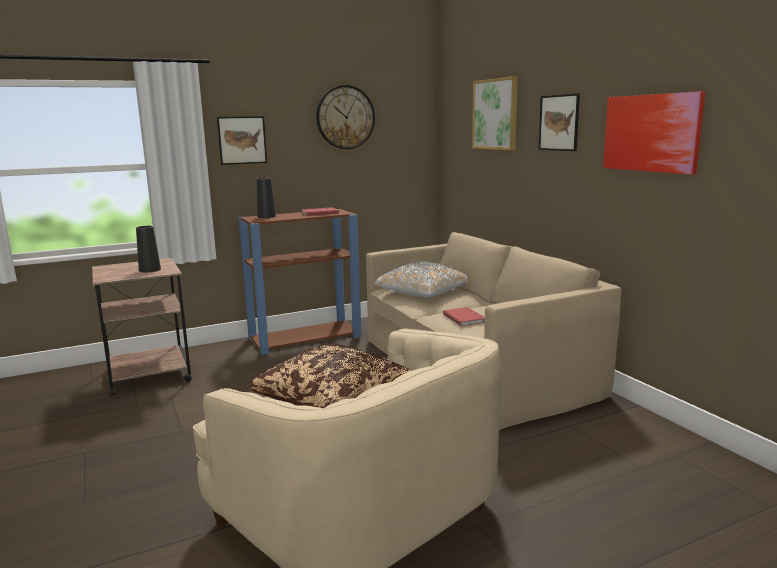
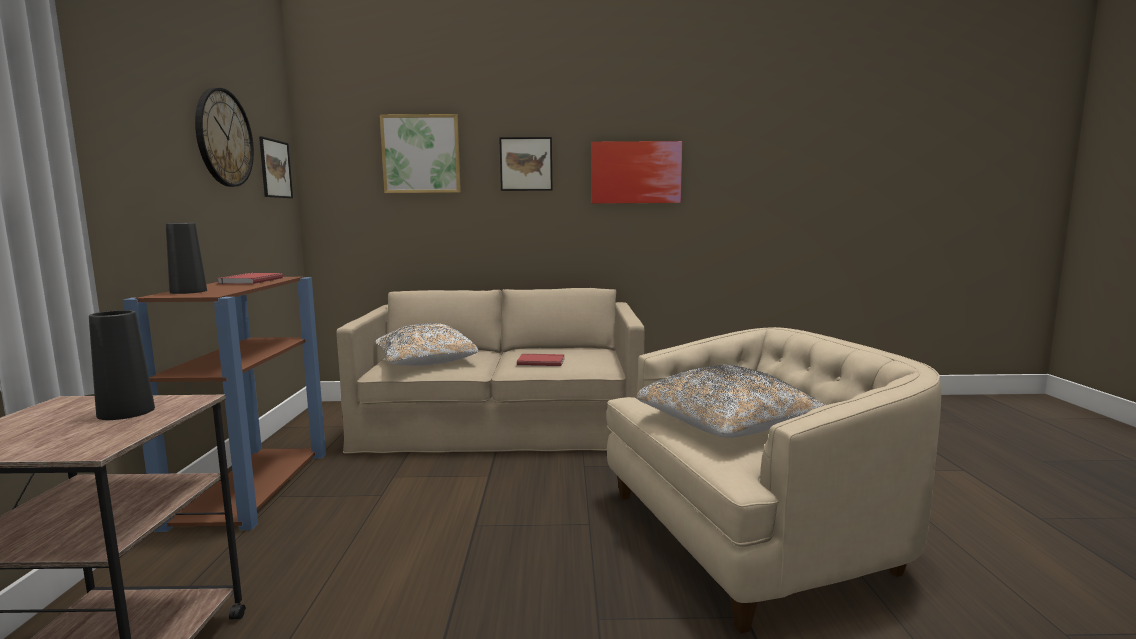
camera: 65 degrees left, 5 degrees down
picture [217,116,267,165] -> picture moved to [259,136,293,198]
brown pillow [249,344,411,408] -> white pillow [636,365,826,438]

